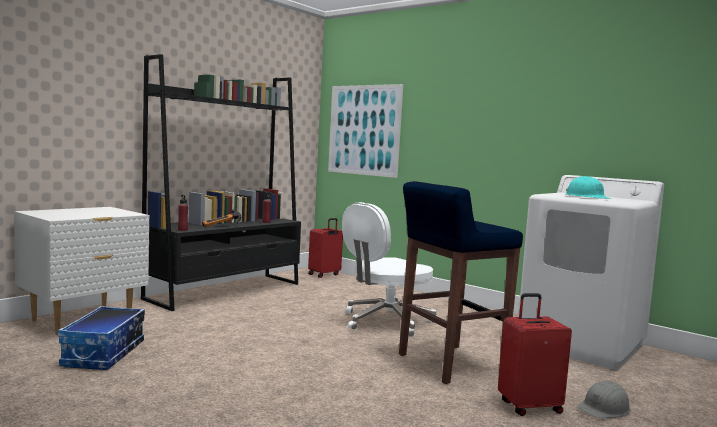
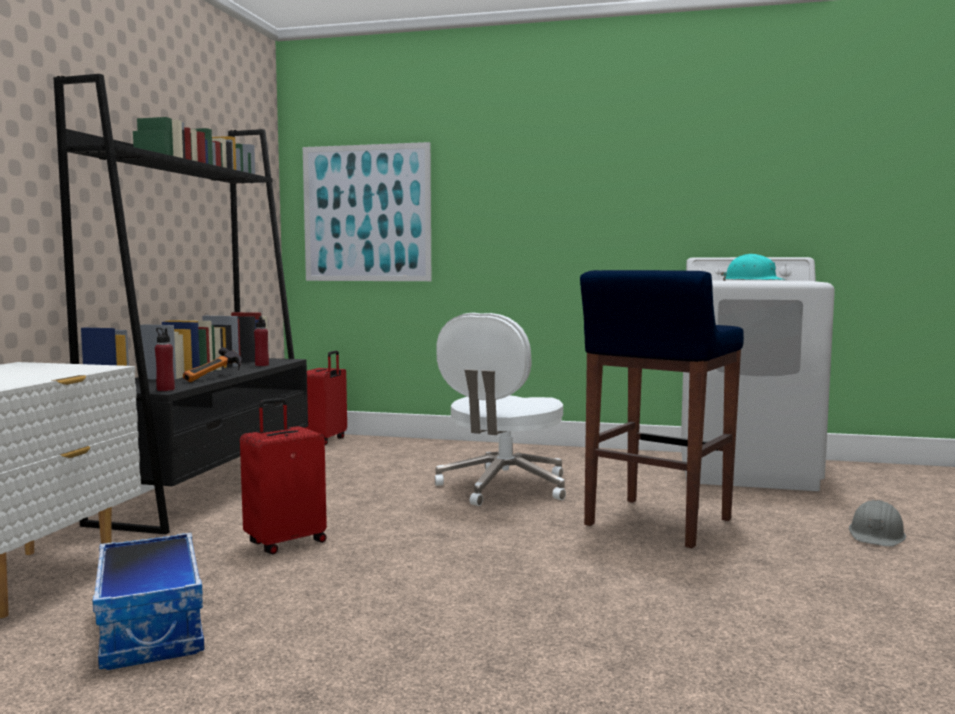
camera: 25 degrees left, 0 degrees up
red suitcase [498,293,572,416] -> red suitcase moved to [240,398,327,554]

